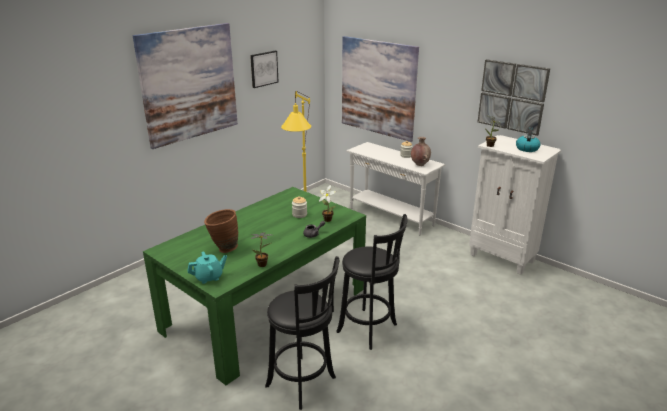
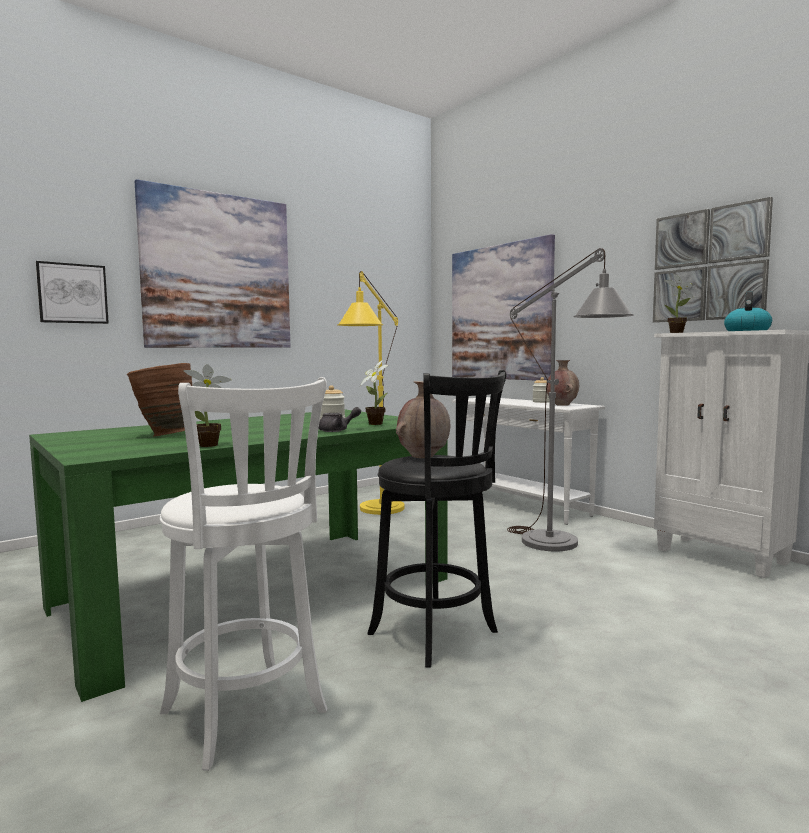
camera: 10 degrees right, 20 degrees down
turquoise teapot [187,252,227,284] -> none
picture [250,51,279,88] -> picture moved to [36,261,109,324]
black stool [265,256,340,410] -> white stool [160,377,327,771]
none -> brown vase [396,381,450,458]
none -> grey floor lamp [507,248,634,551]

